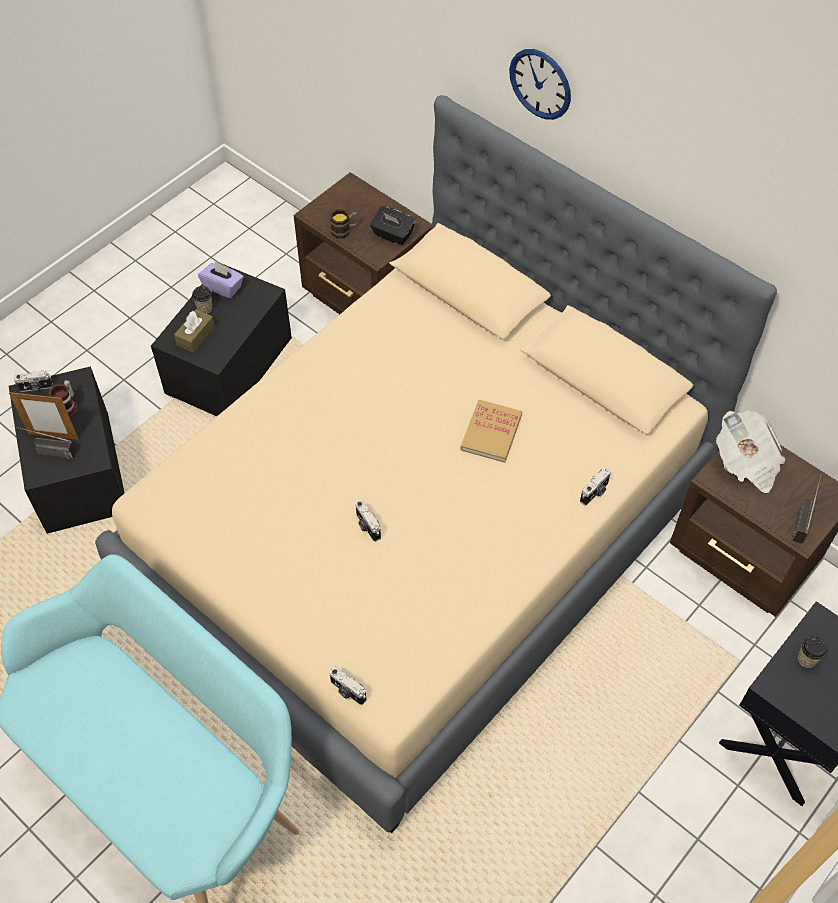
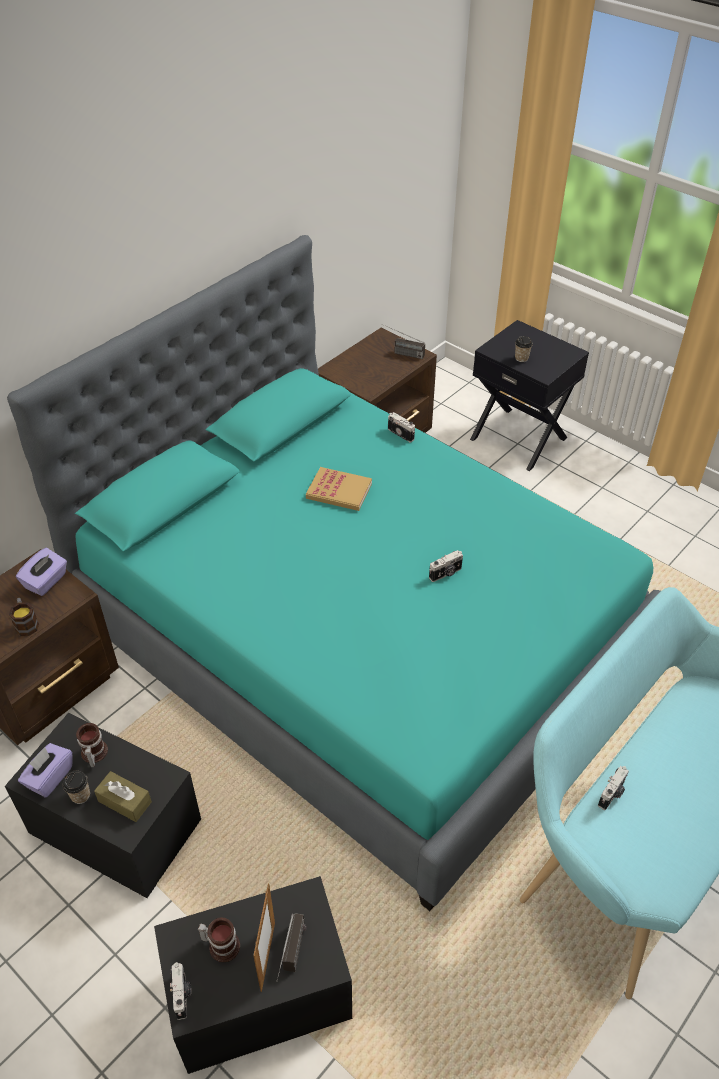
camera: 90 degrees left, 10 degrees down
beige bed [95,95,777,833] -> turquoise bed [7,235,661,911]
camera [329,666,366,705] -> camera moved to [598,766,629,810]
black tissue box [370,206,415,245] -> purple tissue box [16,548,67,596]
wall clock [509,49,571,120] -> none
newspaper [716,410,786,493] -> none
none -> mug [76,723,108,767]

